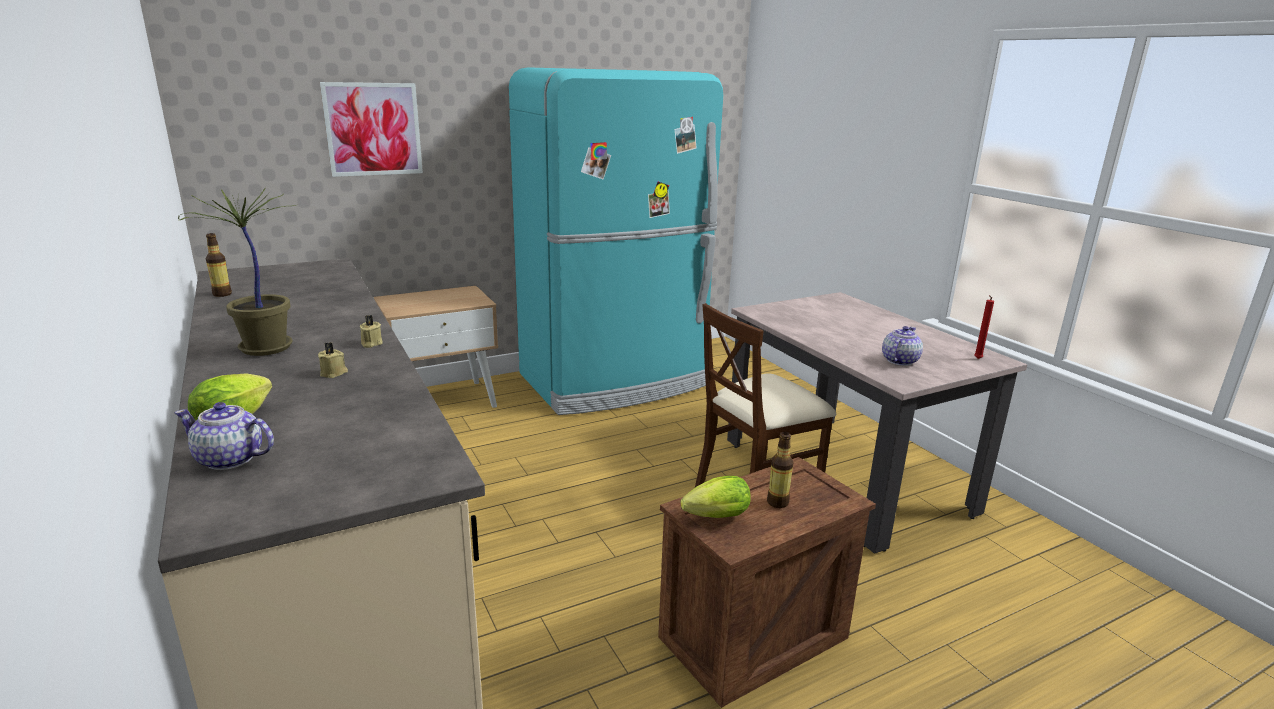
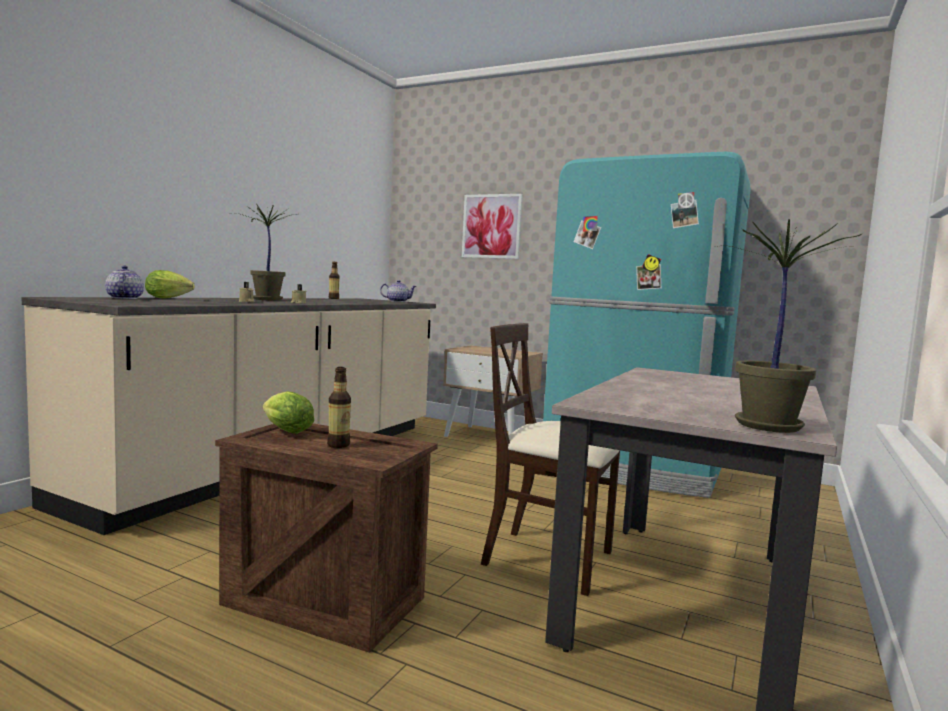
camera: 55 degrees right, 15 degrees down
teapot [882,326,923,366] -> teapot moved to [380,280,417,302]
red candle [974,295,994,359] -> potted plant [717,219,863,433]

